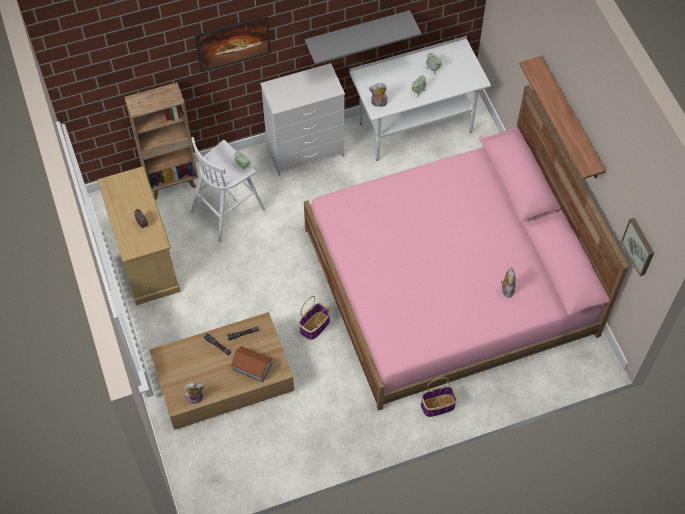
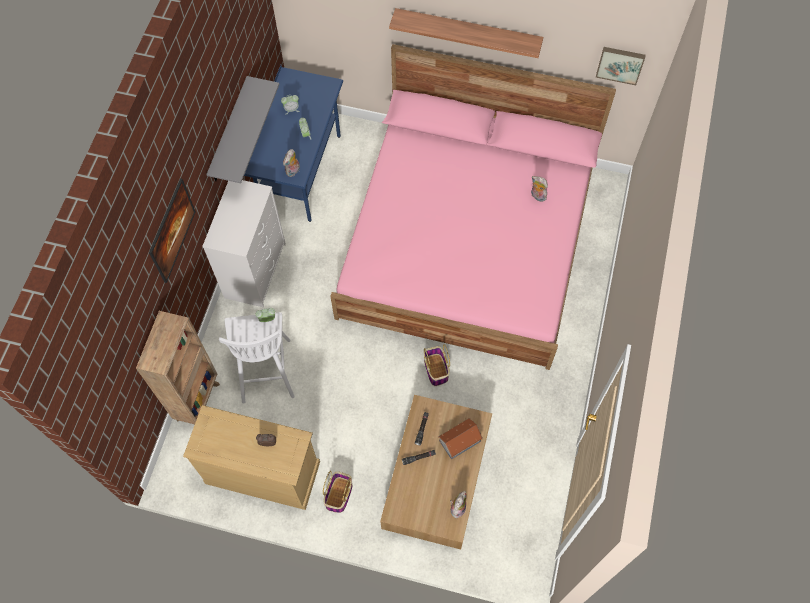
camera: 55 degrees left, 5 degrees up
white desk [349,36,491,161] -> blue desk [244,65,343,222]
basket [421,377,458,417] -> basket moved to [323,471,352,513]

